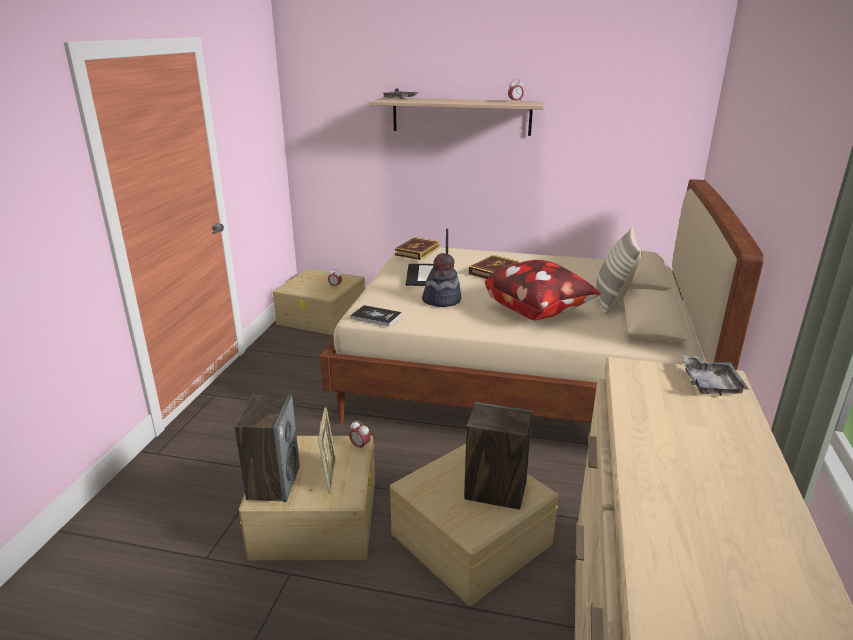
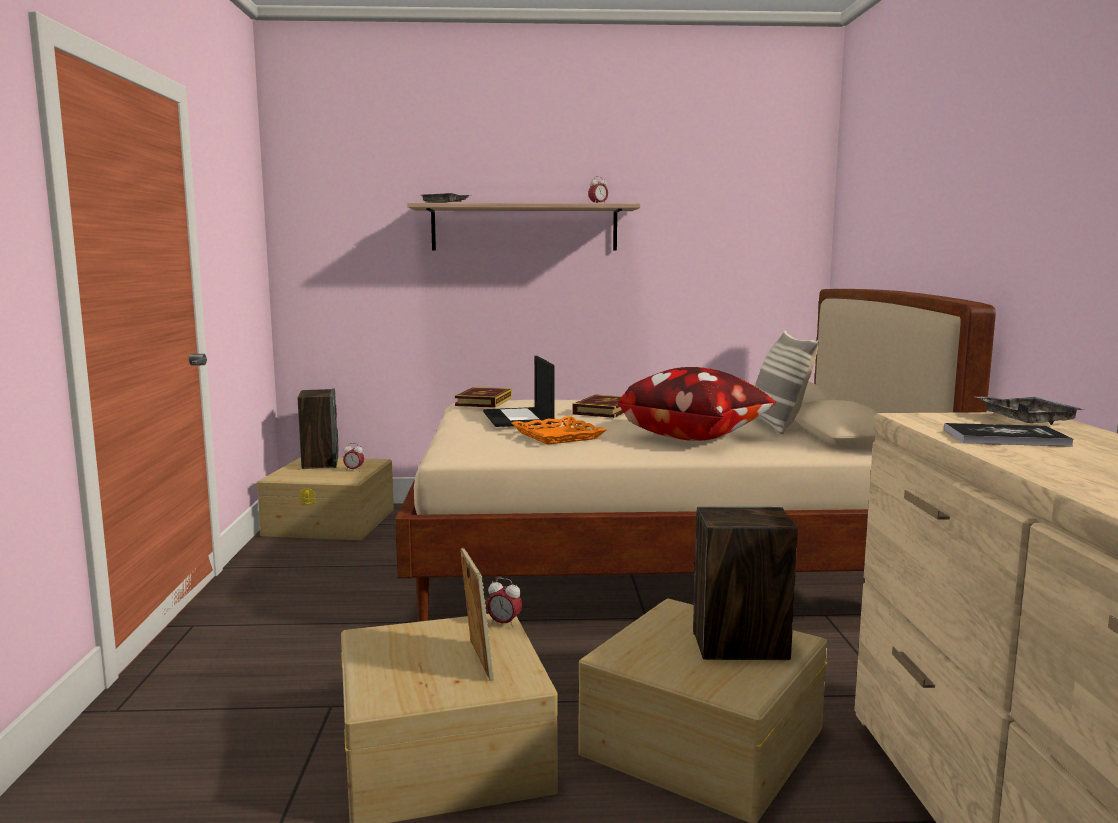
camera: 15 degrees left, 15 degrees down
speaker [235,395,300,502] -> speaker moved to [298,389,338,469]
book [350,305,402,326] -> book moved to [944,423,1073,447]
hat [422,253,461,307] -> orange tray [511,416,606,445]

